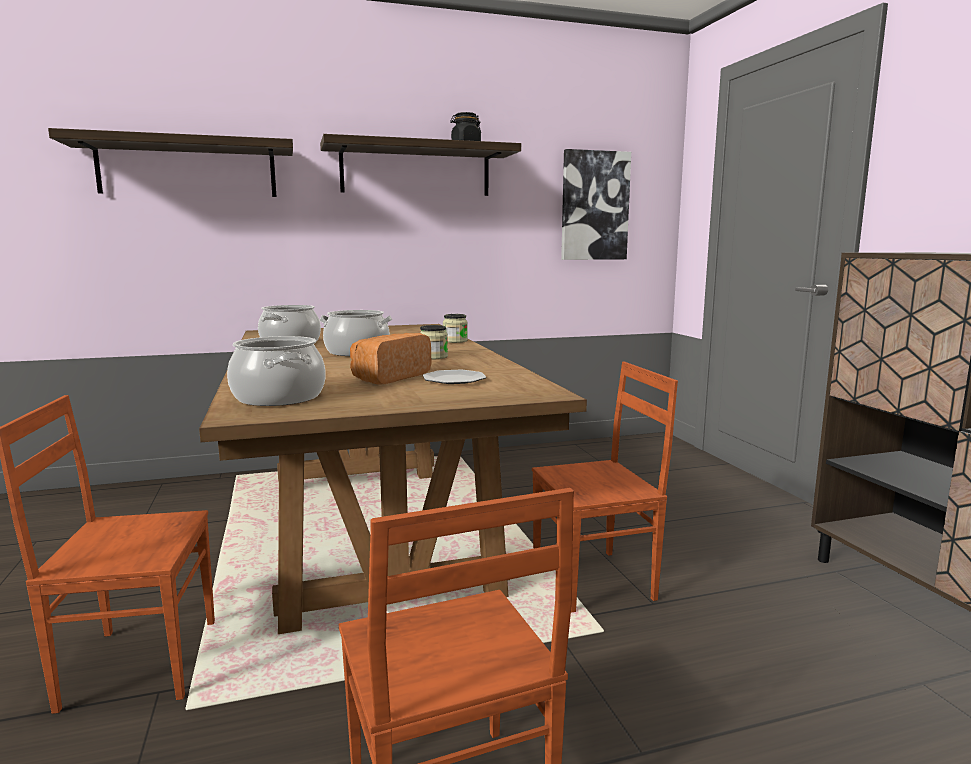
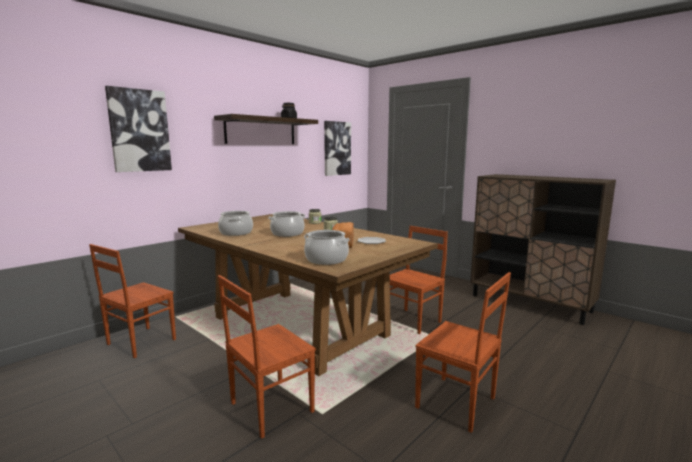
camera: 30 degrees left, 0 degrees up
shelf [48,128,293,197] -> picture [105,86,172,172]
none -> brown chair [89,244,176,358]

